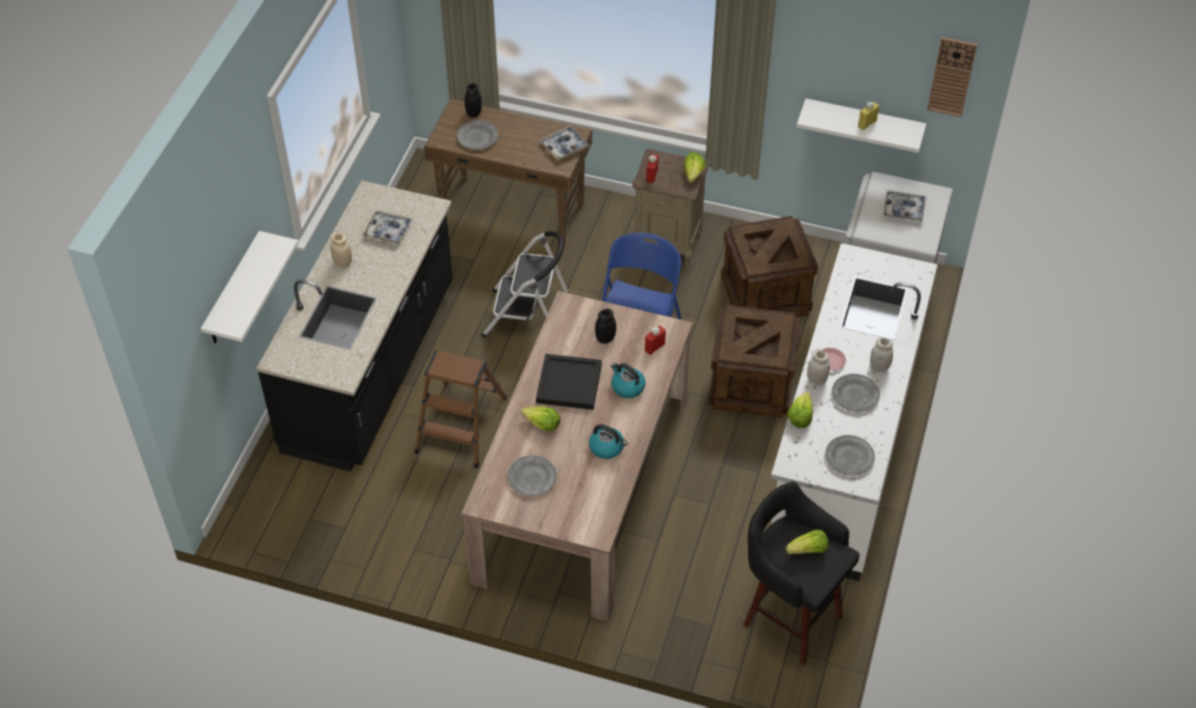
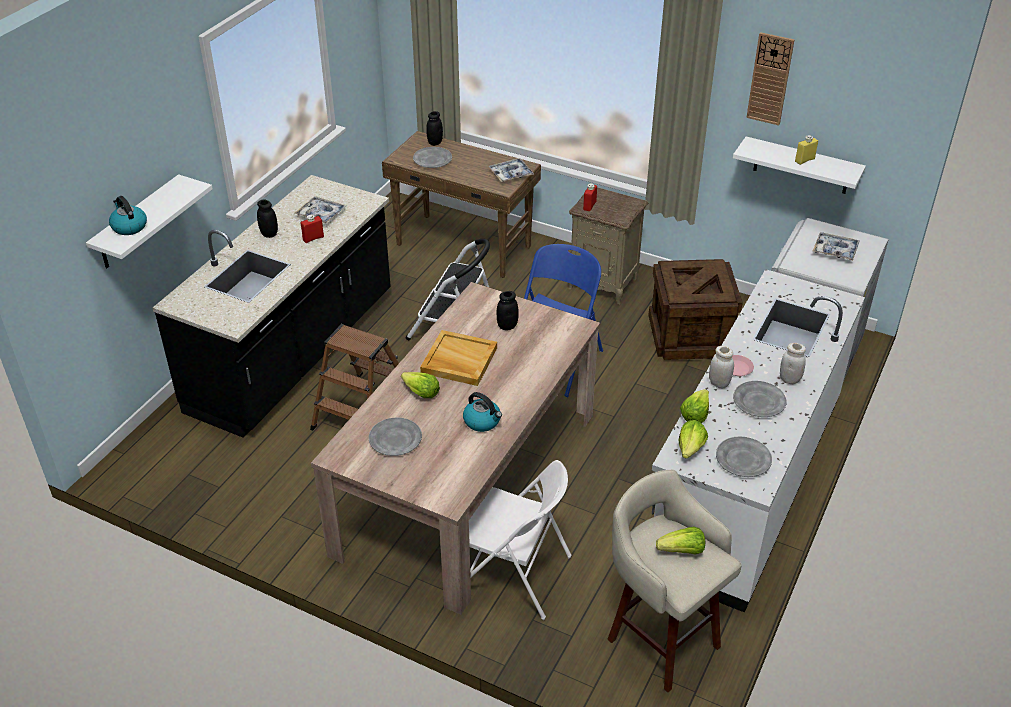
camera: 10 degrees right, 10 degrees down
beige jar [330,233,352,268] -> black jar [257,200,278,238]
black tray [536,354,602,410] -> beige tray [420,330,497,386]
kettle [611,363,645,398] -> kettle moved to [109,196,147,235]
red bottle [645,326,666,355] -> red bottle moved to [301,215,324,243]
lettuce [684,152,706,182] -> lettuce moved to [679,420,708,459]
crate [708,305,800,418] -> none
black stool [743,481,860,665] -> beige stool [607,470,741,692]
wall clock [927,37,978,117] -> wall clock moved to [746,32,795,125]
none -> white chair [469,460,571,620]

